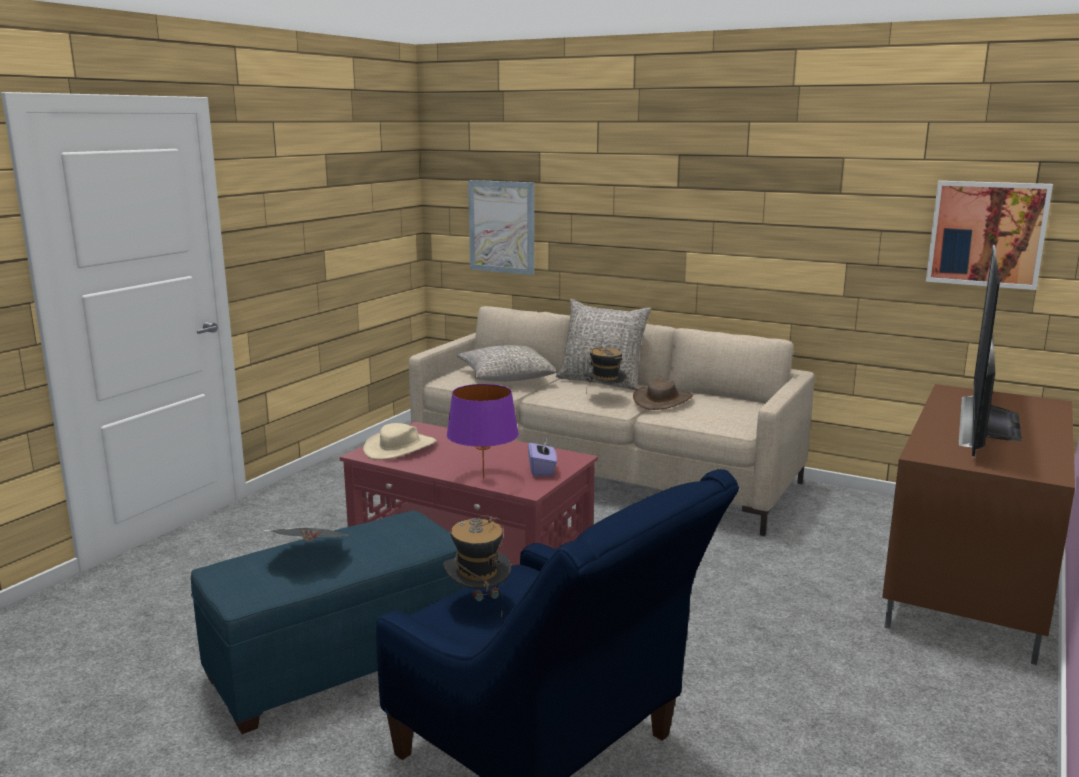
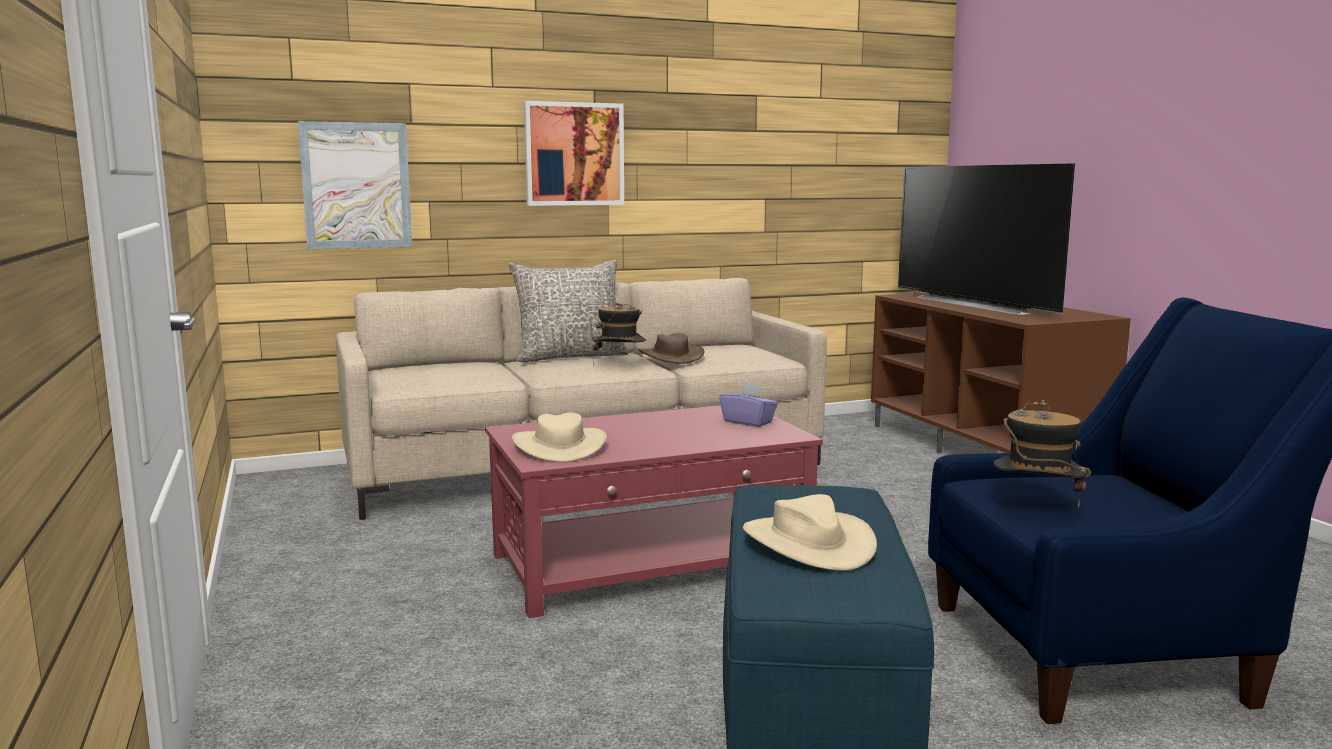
camera: 50 degrees left, 5 degrees down
newspaper [263,528,350,541] -> beige hat [743,494,877,571]
purple table lamp [447,384,519,479] -> none
grey pillow [457,345,556,382] -> none
picture [926,181,1053,290] -> picture moved to [524,101,624,206]

